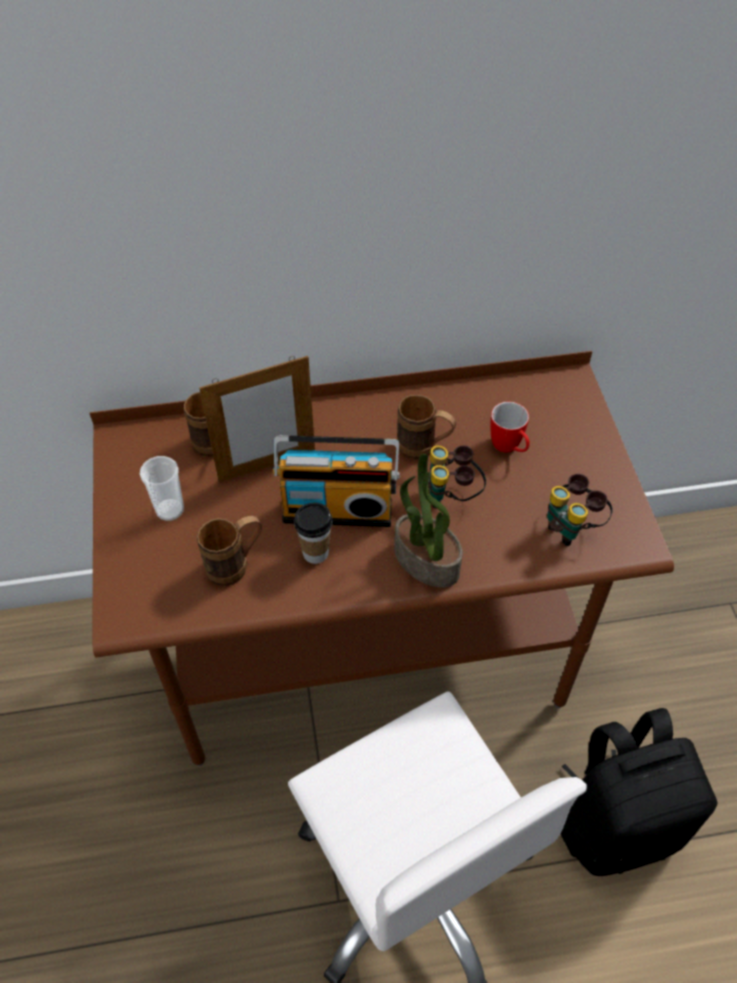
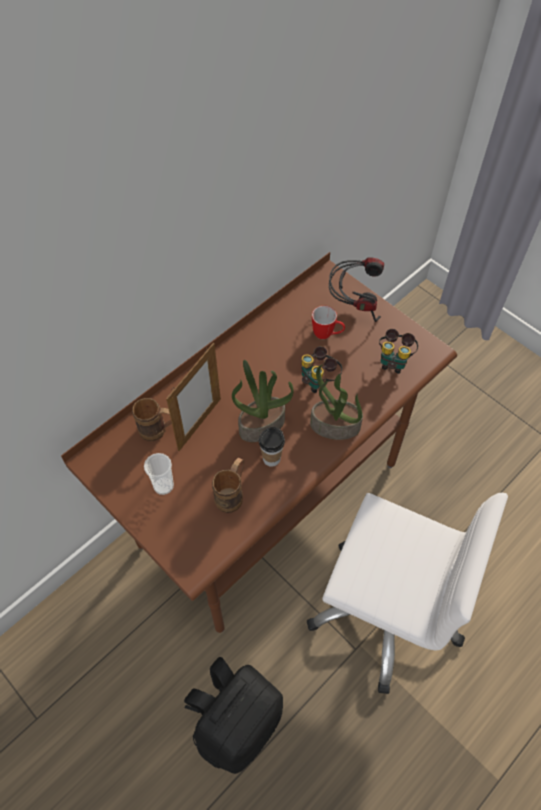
camera: 35 degrees left, 5 degrees up
radio [273,435,400,527] -> potted plant [232,360,293,442]
brown mug [397,395,456,460] -> none
black backpack [561,708,718,876] -> black backpack moved to [184,657,283,774]
none -> headphones [329,258,384,322]

